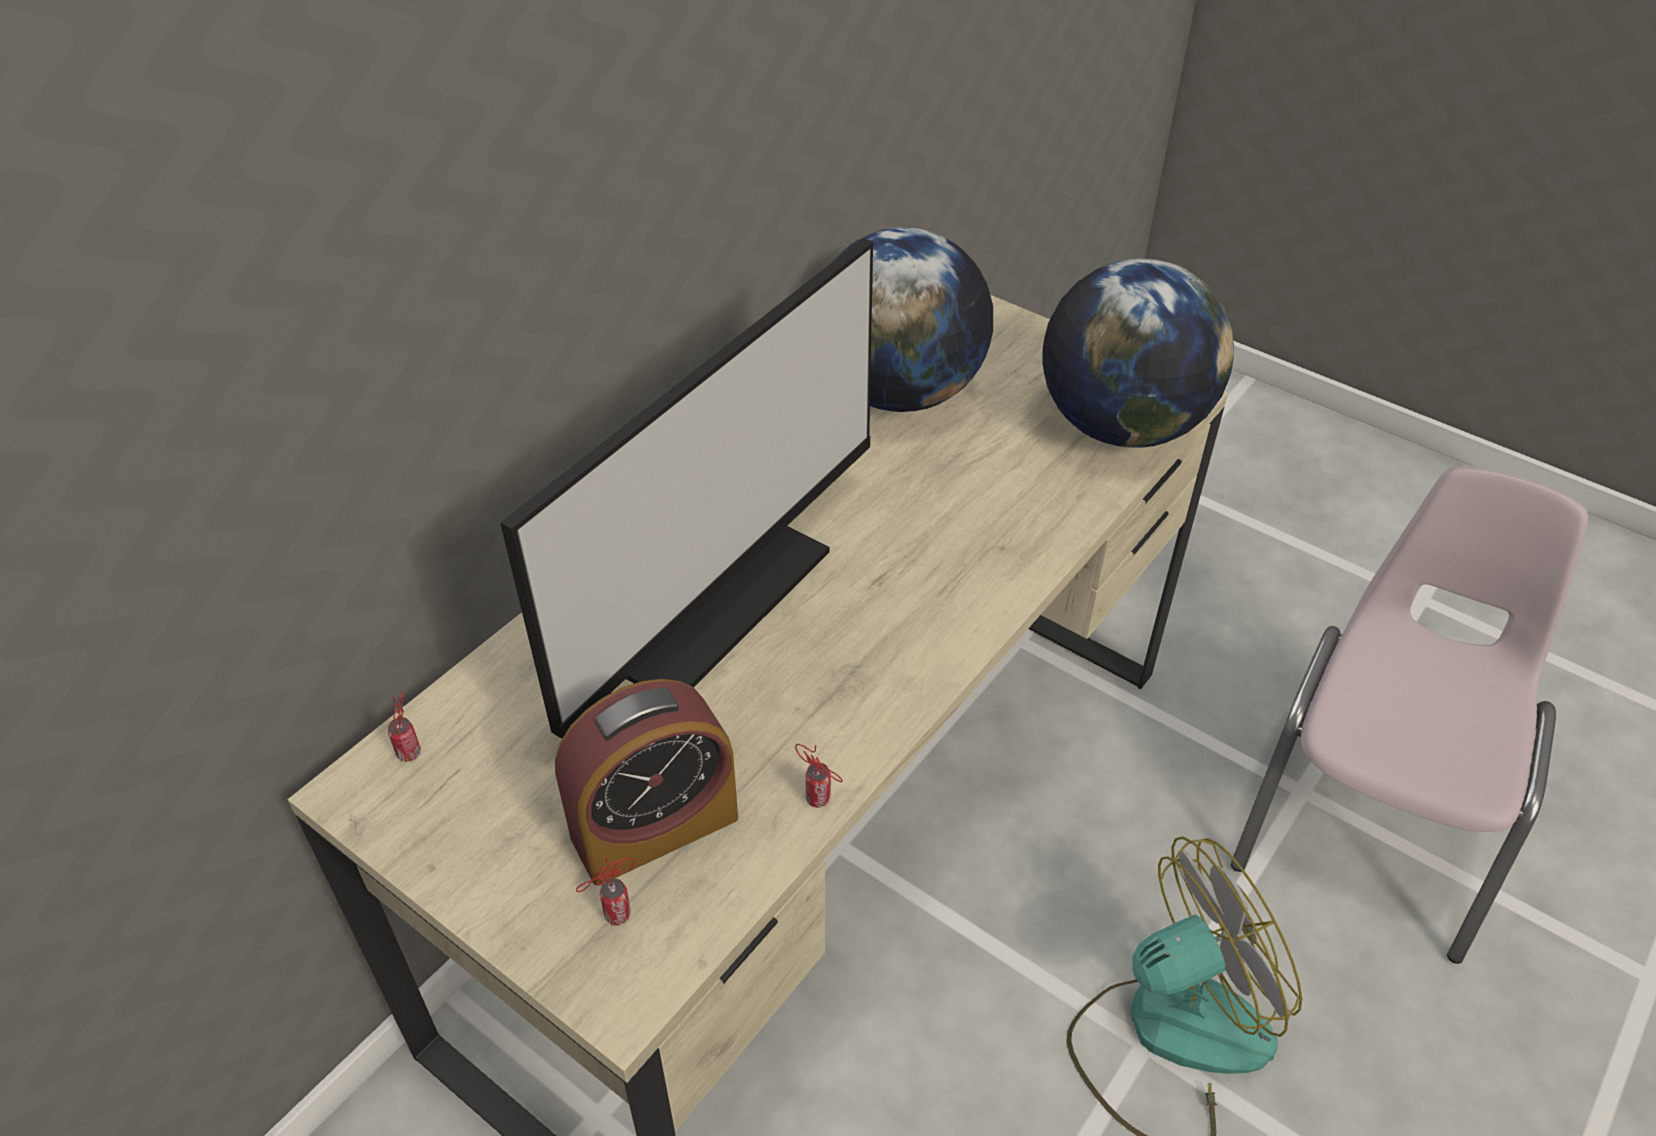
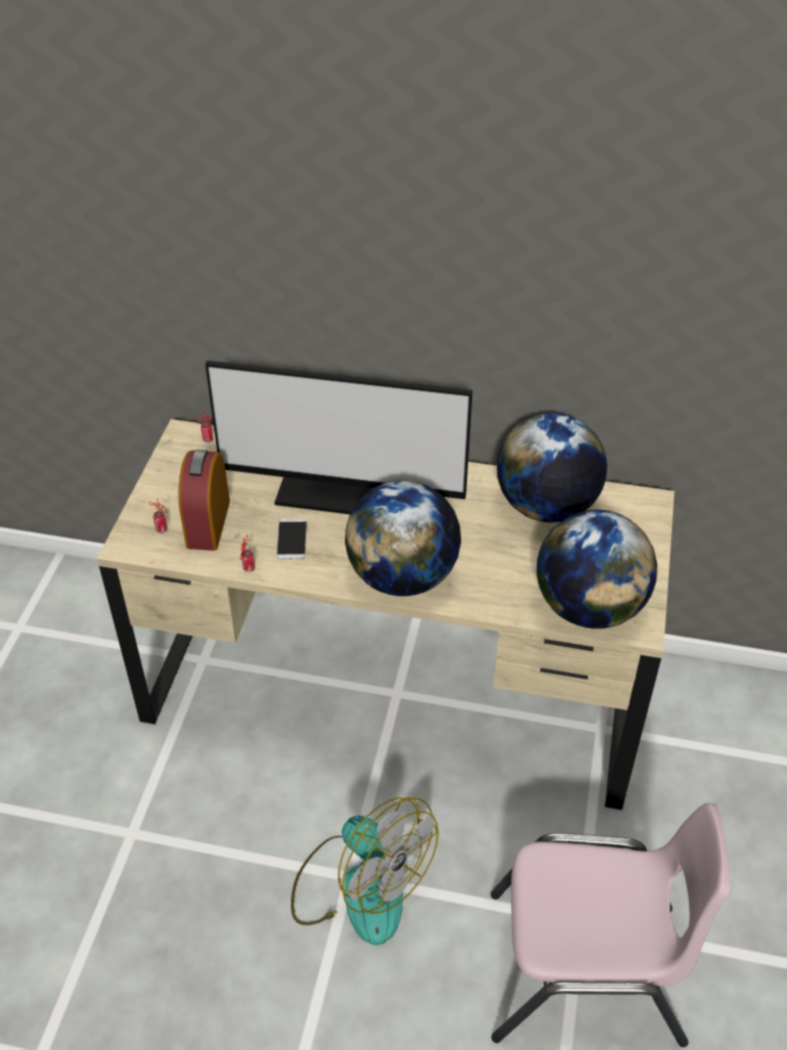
camera: 65 degrees right, 0 degrees up
alarm clock [555,679,738,885] -> alarm clock turned 60 degrees clockwise [178,450,230,551]
none -> phone [277,519,307,559]
none -> globe [345,480,461,596]

